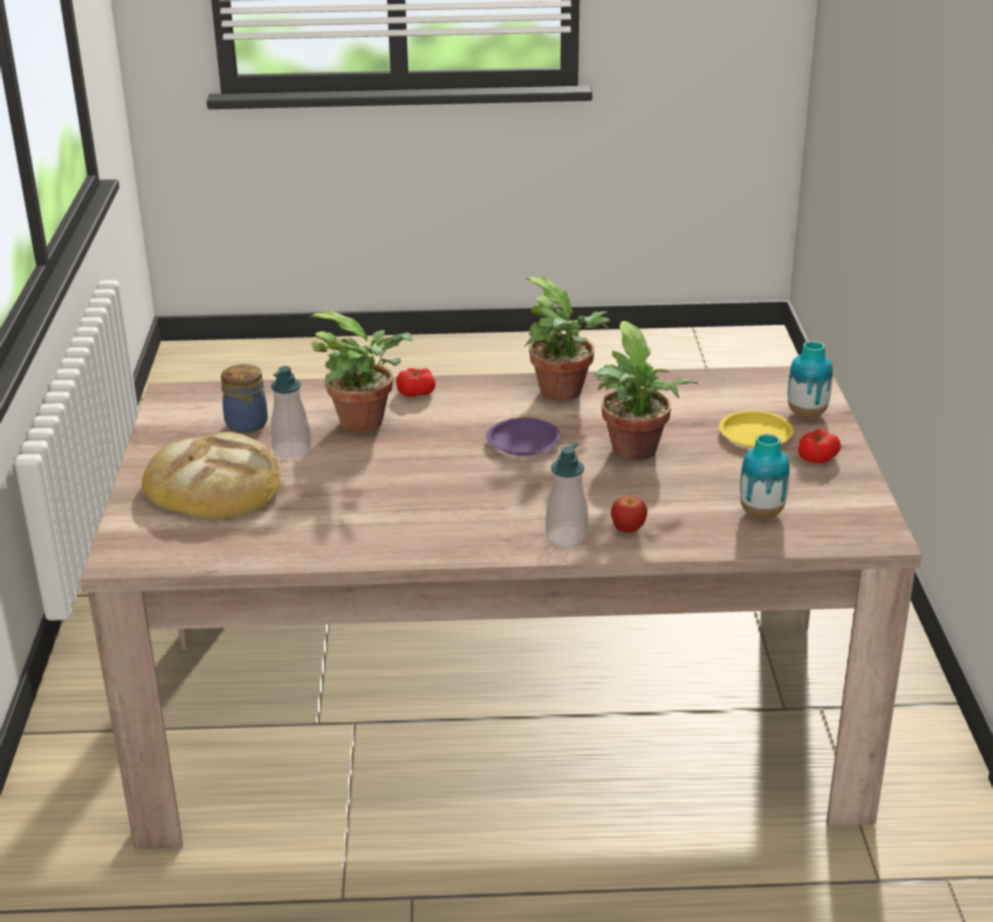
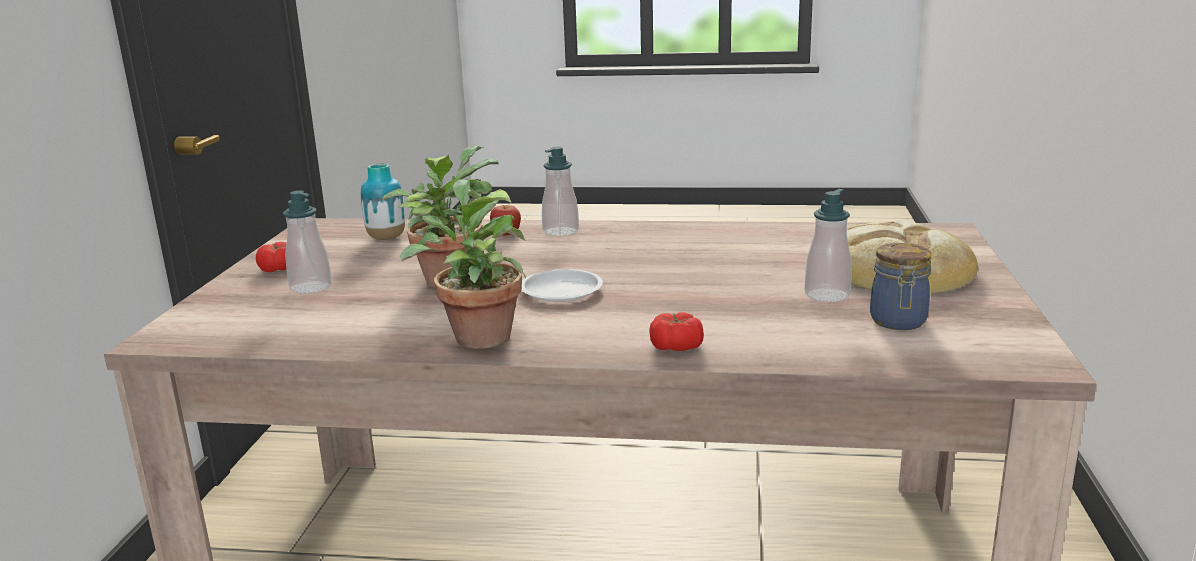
camera: 170 degrees left, 10 degrees down
potted plant [310,311,413,432] -> none
purple plate [487,418,561,455] -> white plate [522,269,603,302]
yellow plate [719,411,794,448] -> soap dispenser [283,191,332,293]
vase [788,341,833,418] -> none

